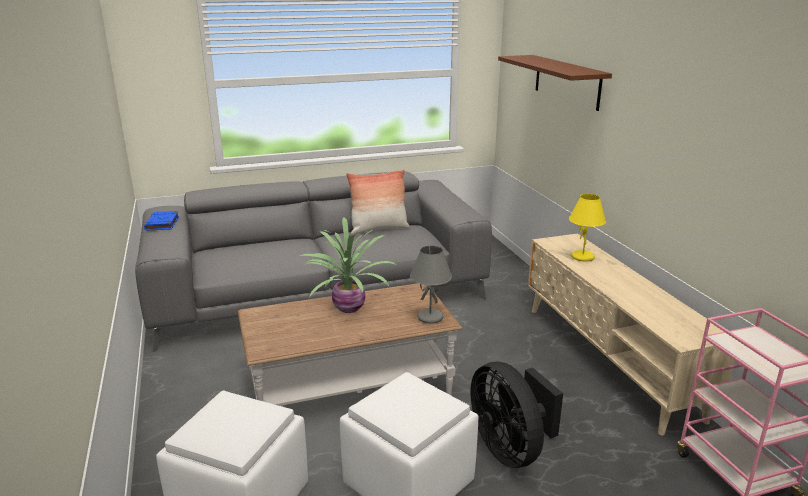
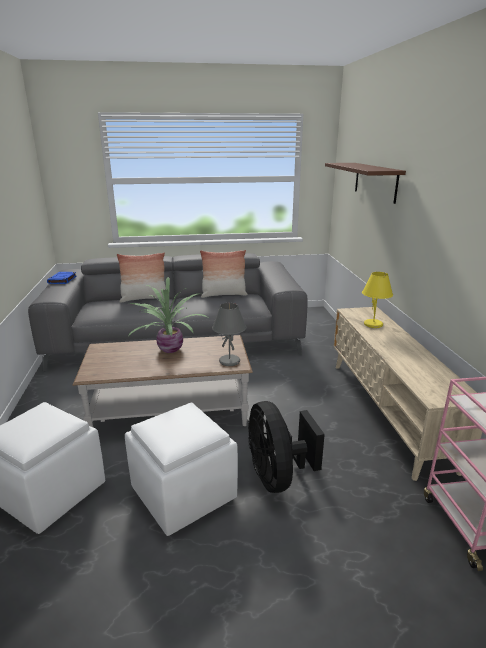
camera: 10 degrees right, 0 degrees up
none -> pillow [117,252,166,302]

